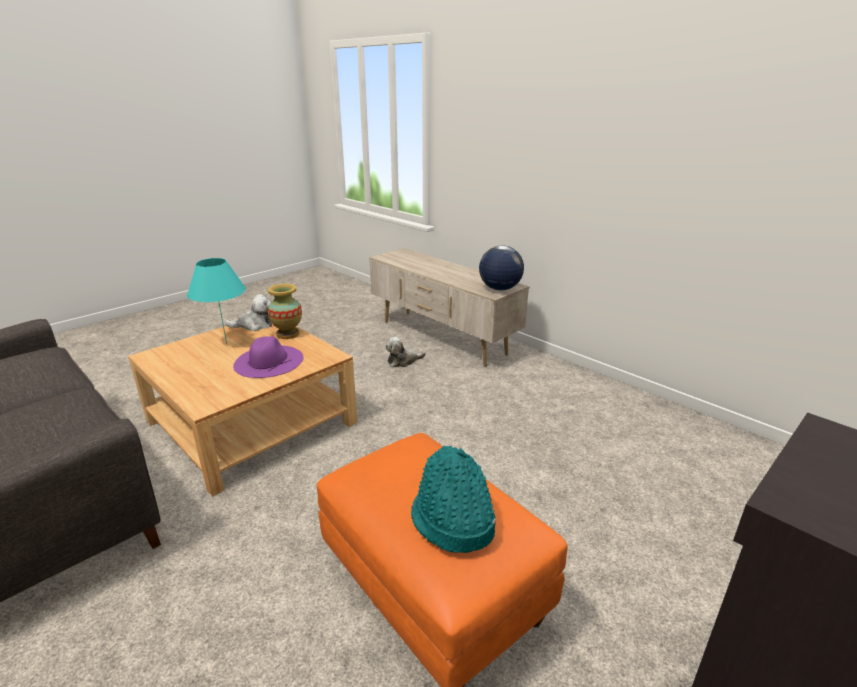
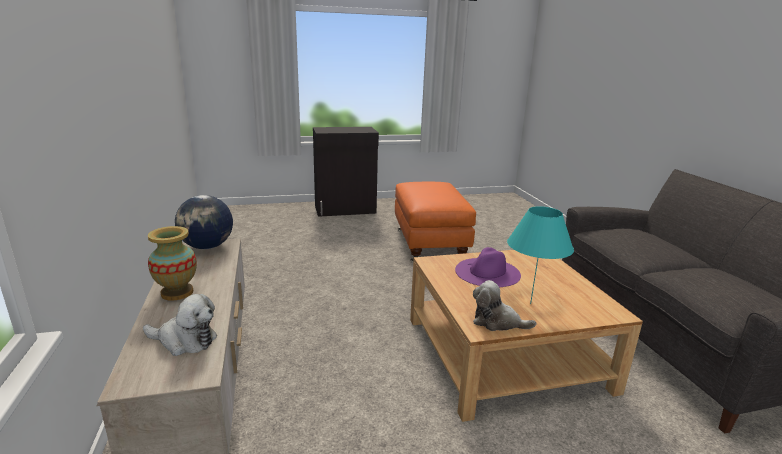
camera: 150 degrees left, 5 degrees down
vase [268,284,302,339] -> vase moved to [148,226,197,301]
plush toy [385,337,426,367] -> plush toy moved to [143,294,217,356]
turquoise hat [411,446,496,553] -> none

